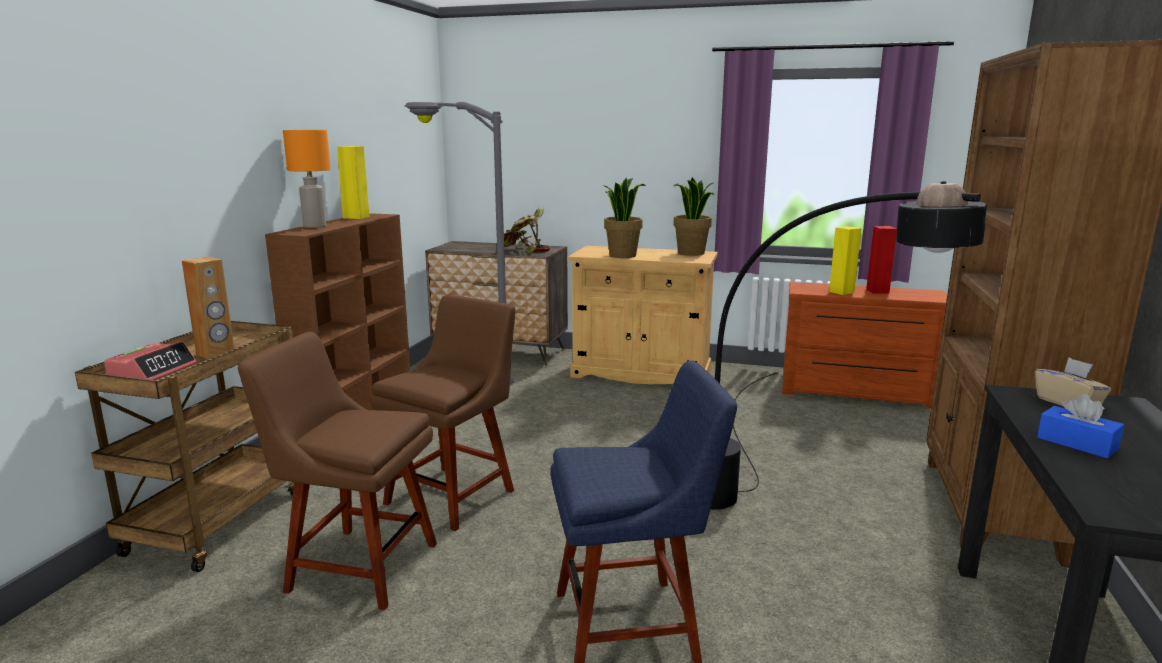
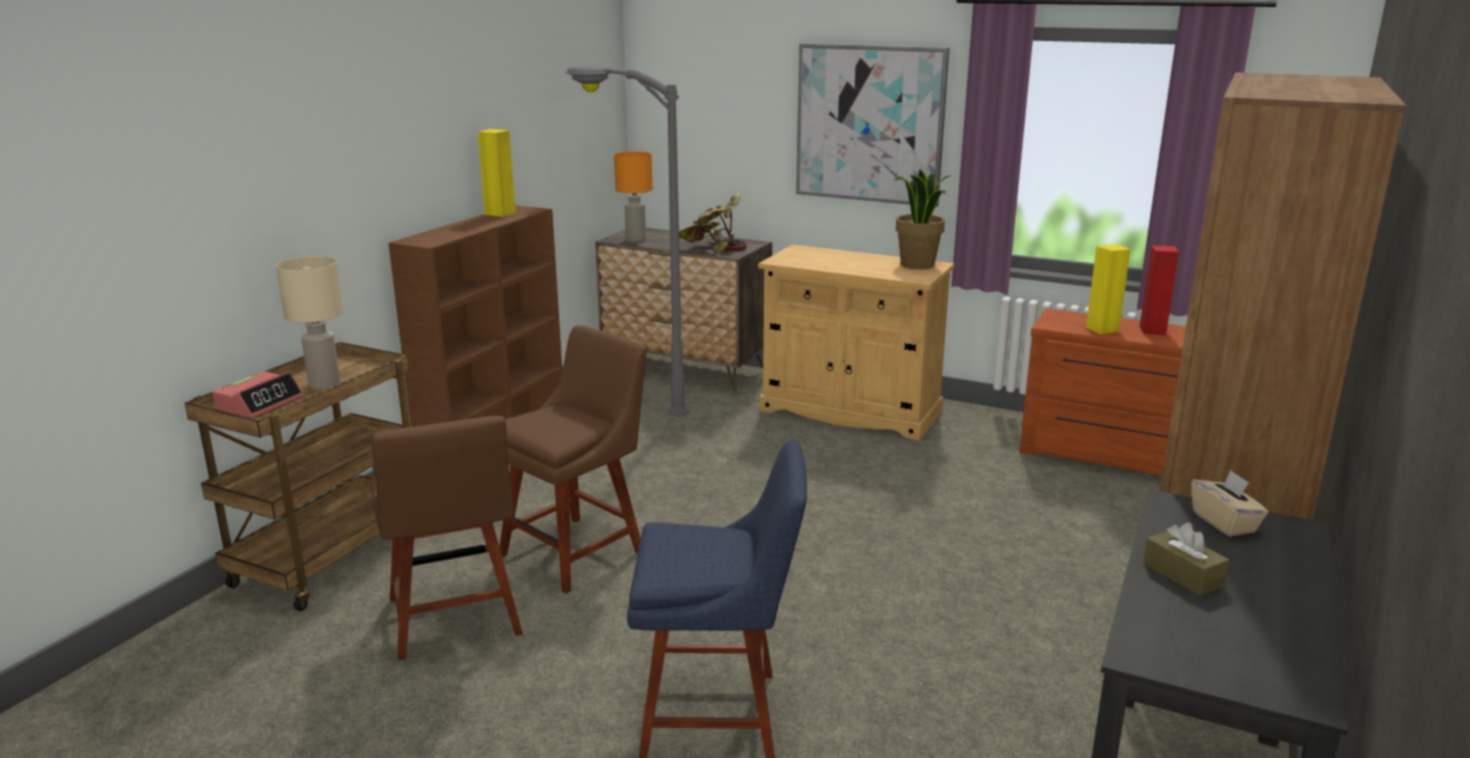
camera: 10 degrees right, 5 degrees up
brown speaker [182,257,234,359] -> beige table lamp [276,256,343,390]
brown chair [238,332,437,610] -> brown chair turned 135 degrees counterclockwise [371,416,523,661]
orange table lamp [283,130,331,228] -> orange table lamp moved to [614,151,653,242]
potted plant [602,178,646,258] -> none
black floor lamp [711,181,987,510] -> none
blue tissue box [1037,394,1124,458] -> brown tissue box [1143,522,1230,596]
none -> picture [796,43,949,207]

